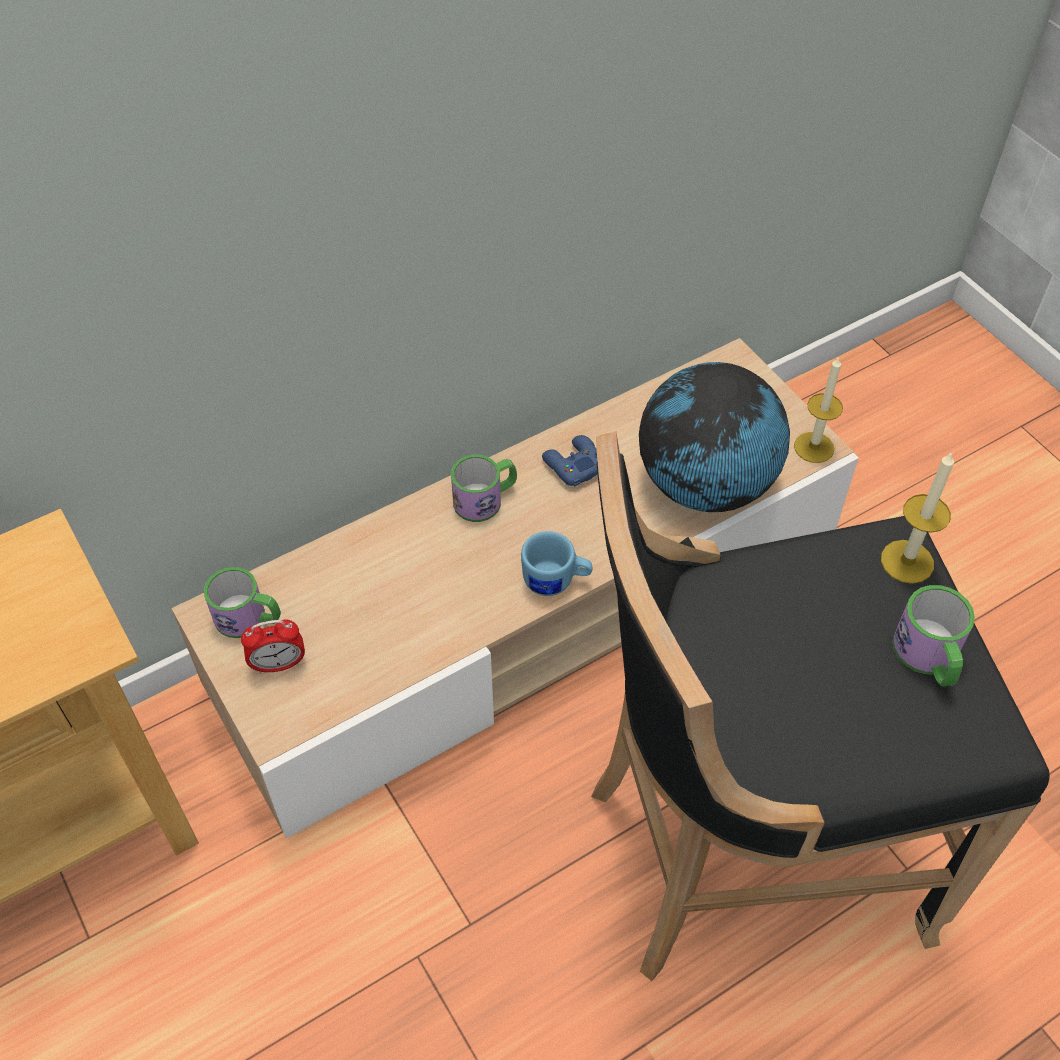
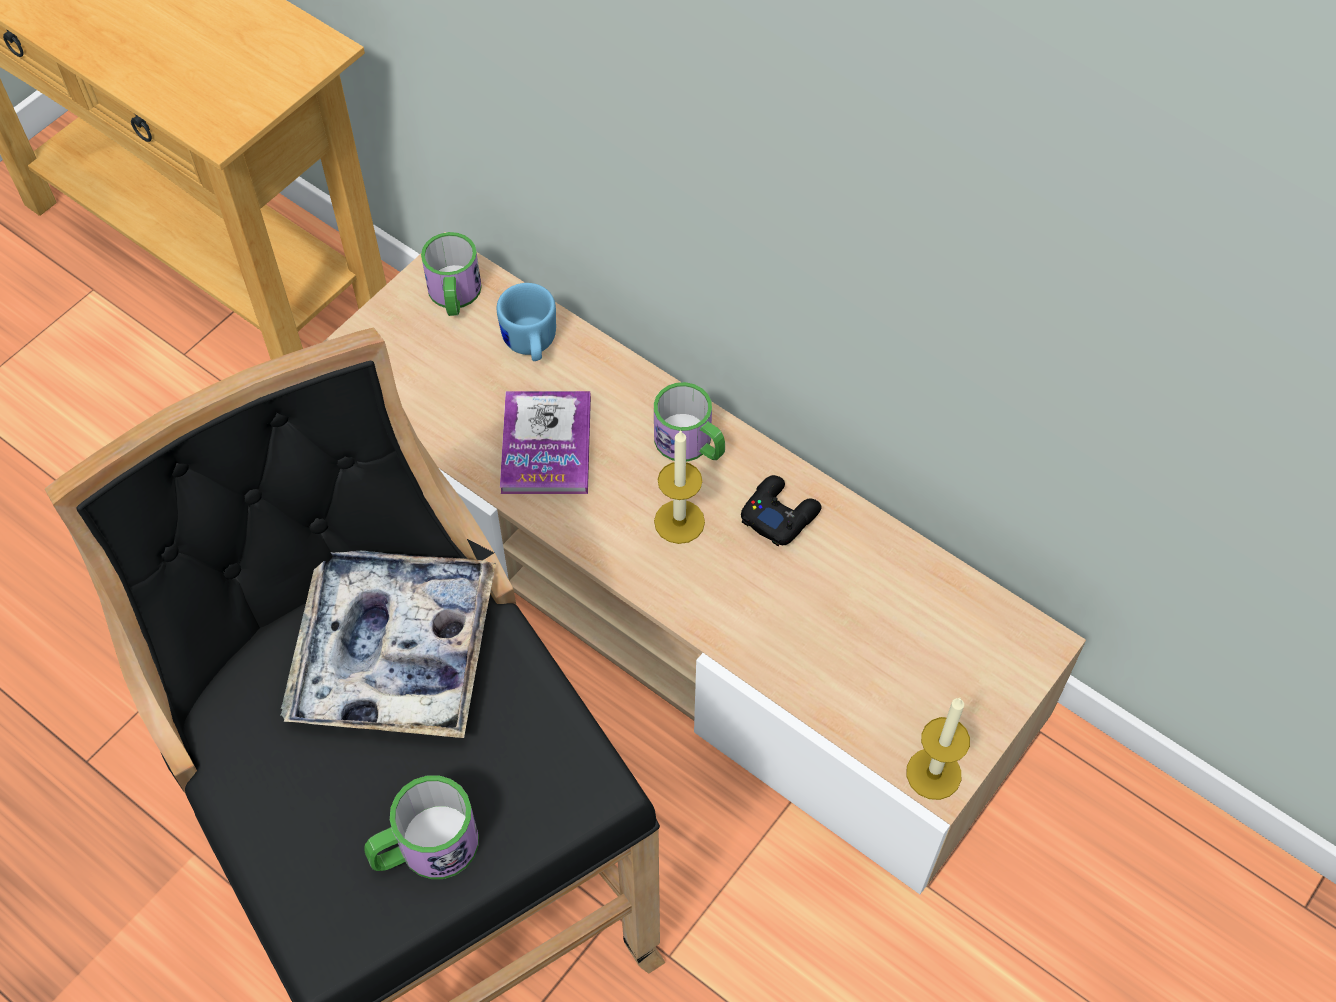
camera: 70 degrees right, 5 degrees up
alarm clock [241,619,305,674] -> none
blue mug [521,531,592,596] -> blue mug moved to [497,283,556,361]
blue game controller [542,435,598,486] -> black game controller [741,475,822,546]
globe [639,362,790,512] -> none
candle [881,451,954,584] -> candle moved to [654,429,705,544]
none -> tray [280,551,496,738]
none -> book [500,391,591,494]

